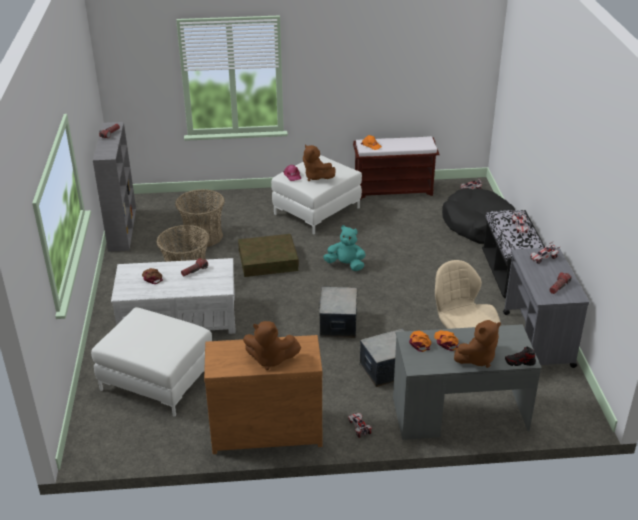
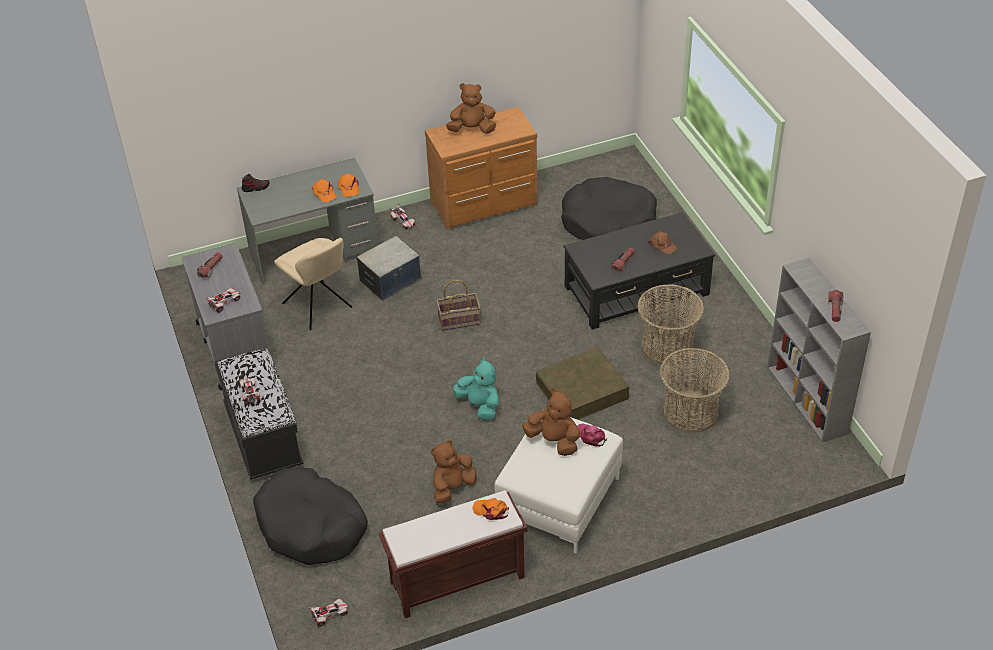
camera: 165 degrees right, 10 degrees up
white ottoman [91,307,212,417] -> black dog bed [561,177,657,240]
white coffee table [111,258,236,334] -> black coffee table [564,212,715,330]
storage box [318,287,358,338] -> basket [436,280,481,331]
turquoise plush toy [323,225,365,271] -> turquoise plush toy turned 135 degrees counterclockwise [453,357,499,420]
brown plush toy [454,320,501,368] -> brown plush toy moved to [431,440,477,503]

